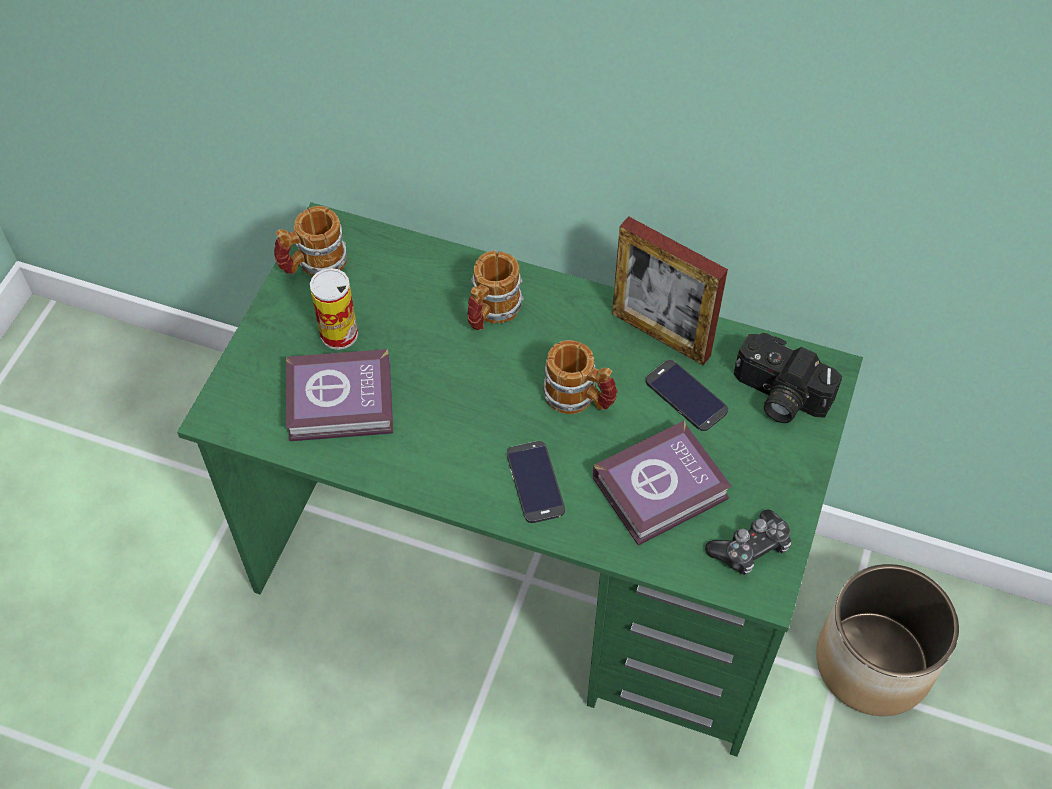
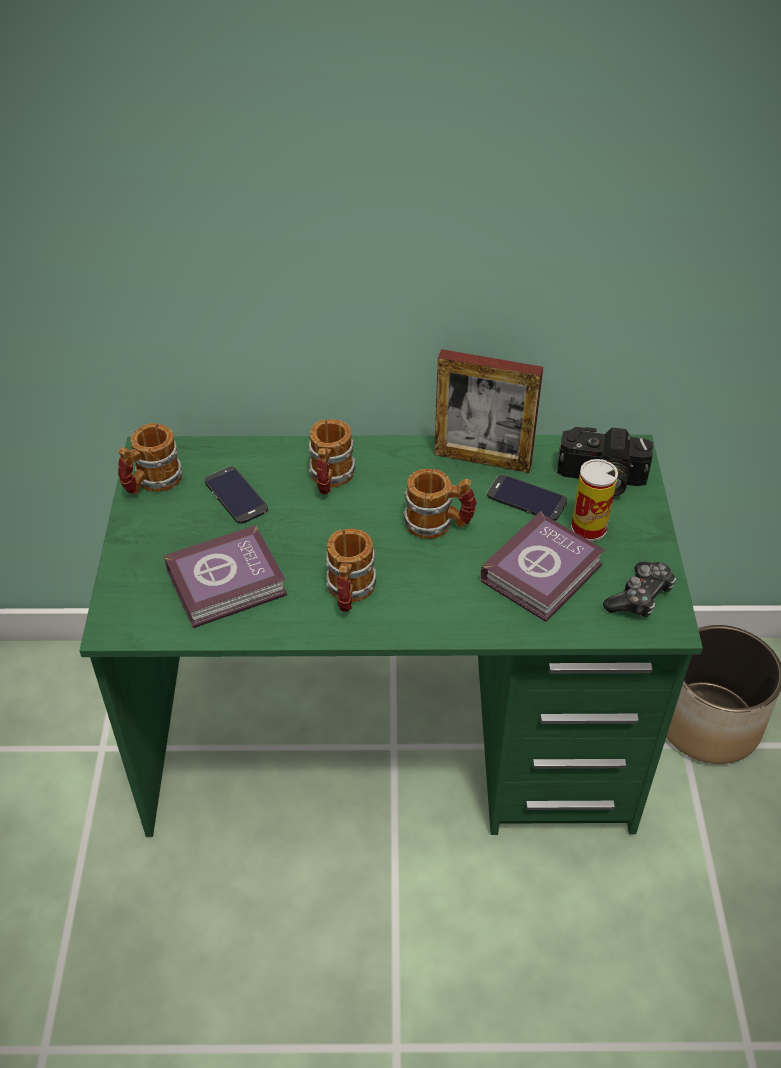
camera: 20 degrees left, 10 degrees down
can [310,268,358,350] -> can moved to [571,459,618,541]
phone [507,441,565,523] -> phone moved to [205,467,268,524]
none -> mug [326,529,376,612]

